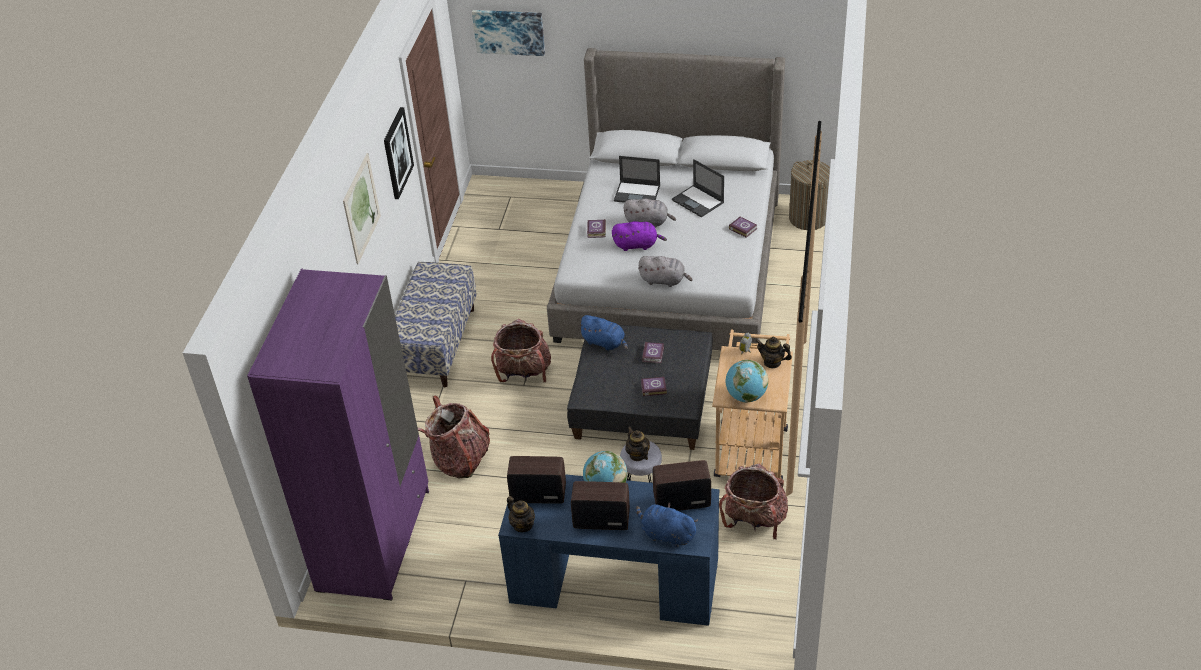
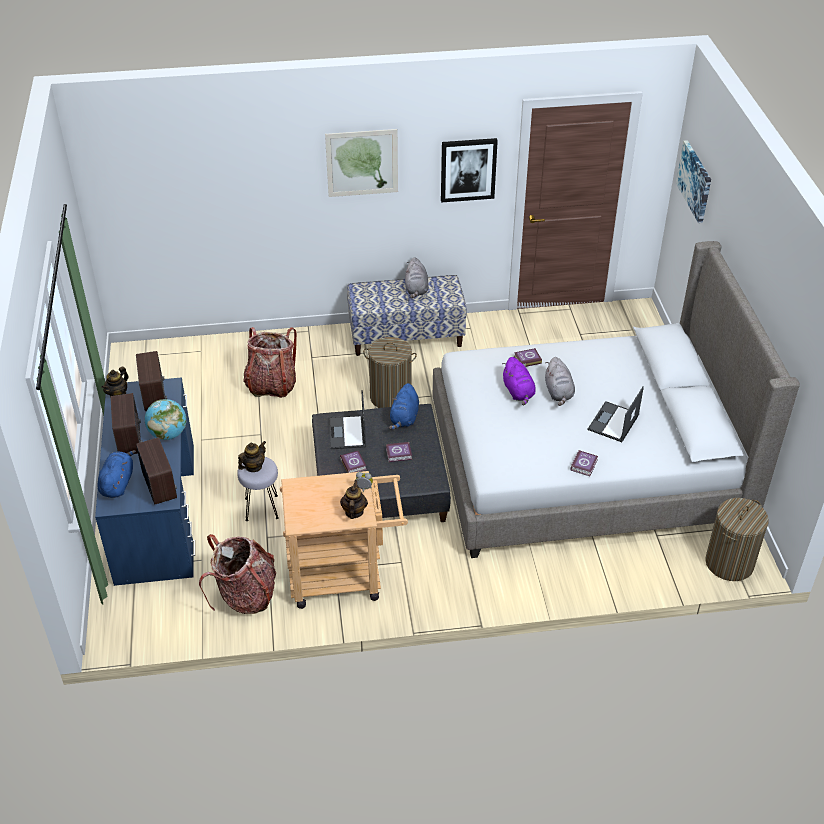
camera: 70 degrees right, 0 degrees up
purple wardrobe [247,268,429,600] -> none
backpack [491,319,551,382] -> laundry basket [363,337,417,408]
laptop [614,156,660,203] -> laptop moved to [329,390,366,449]
grey plush toy [638,256,693,287] -> grey plush toy moved to [405,257,429,298]
globe [726,360,768,403] -> none

